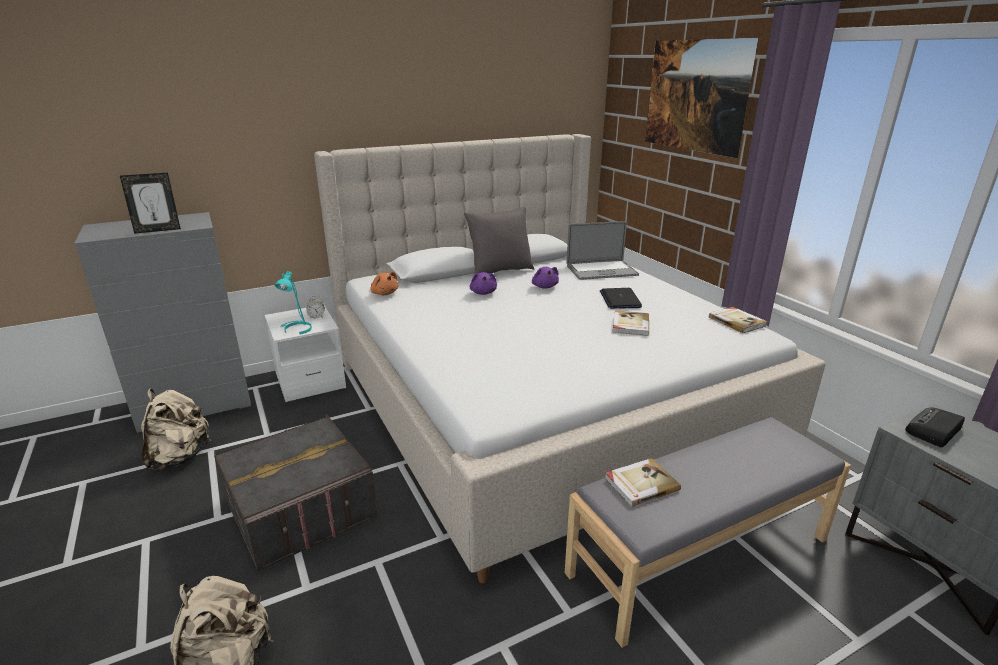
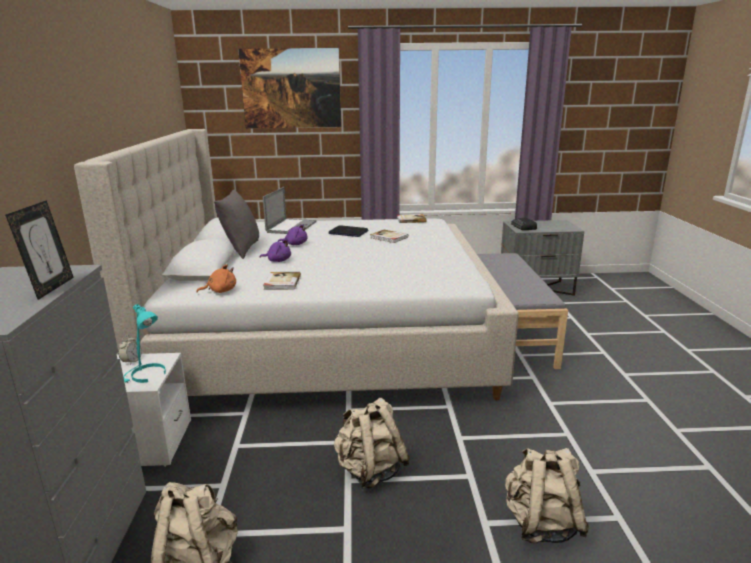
camera: 65 degrees left, 5 degrees down
grey storage box [214,414,378,571] -> beige backpack [334,398,410,489]
book [604,458,681,507] -> book moved to [263,272,301,290]

